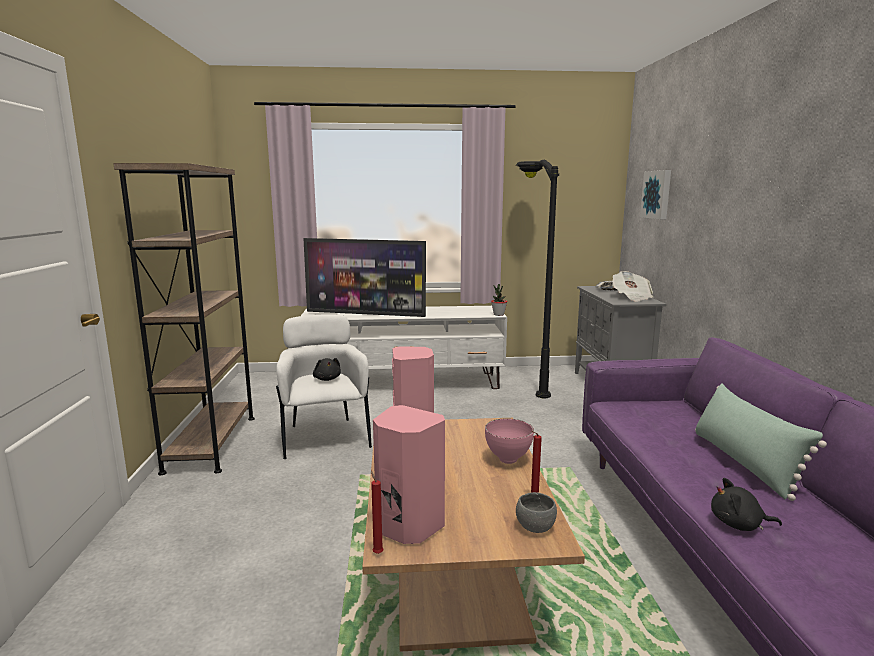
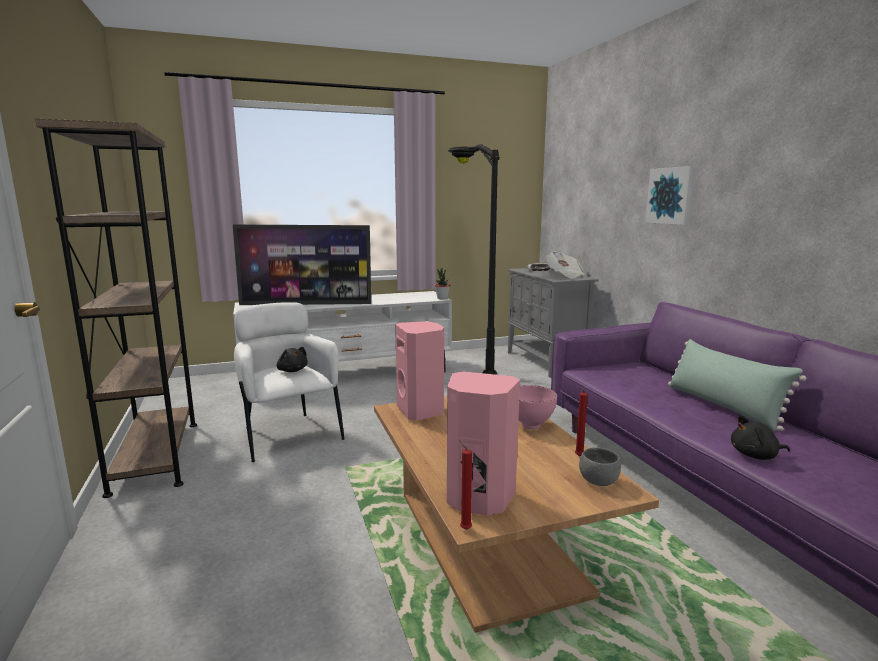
camera: 15 degrees left, 0 degrees up
picture [640,170,671,219] -> picture moved to [645,166,696,225]

